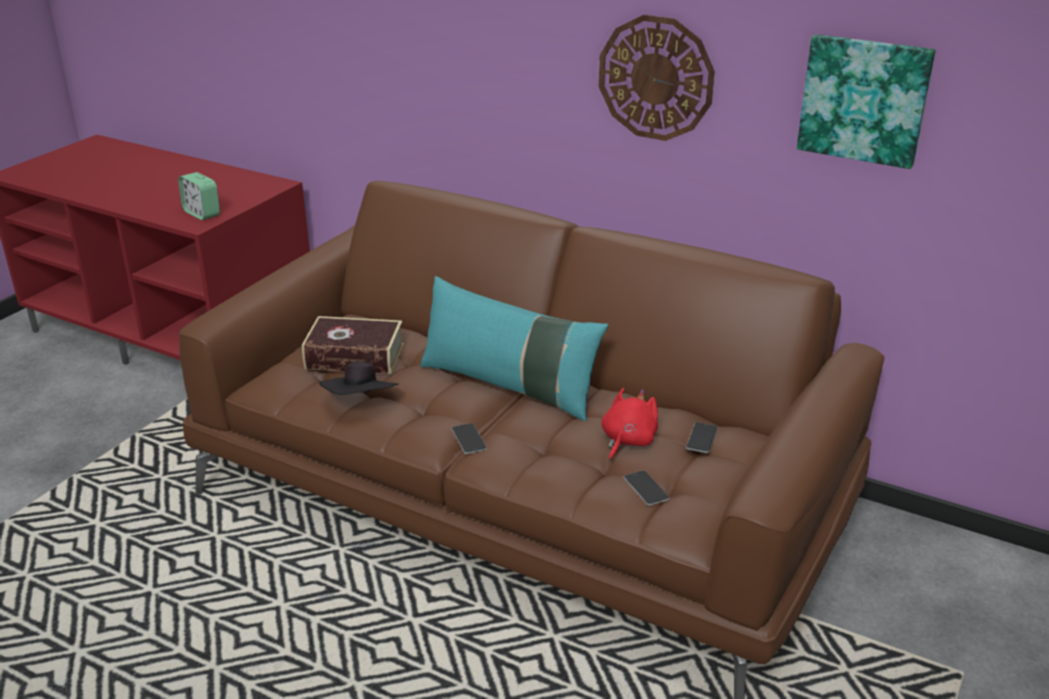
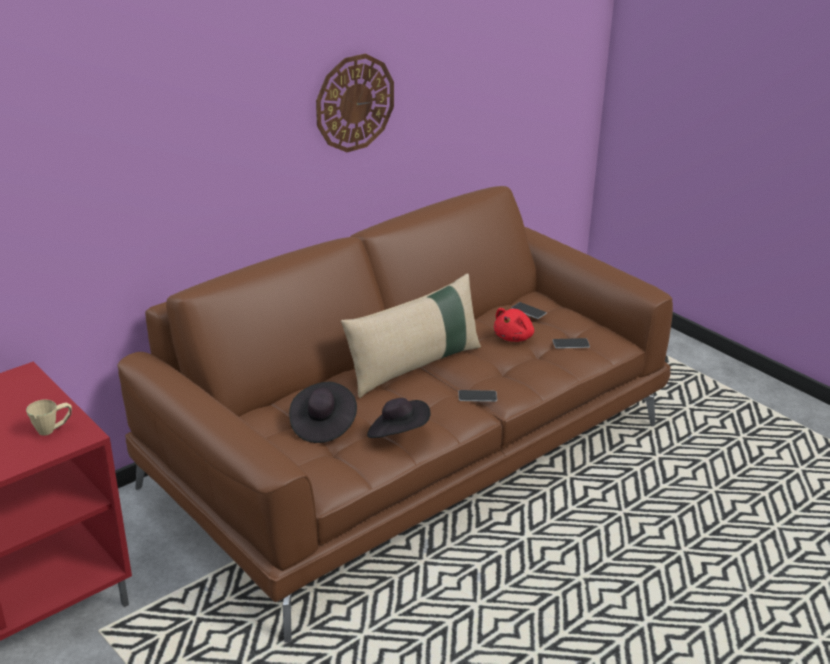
camera: 70 degrees left, 0 degrees up
alarm clock [178,172,220,220] -> beige mug [26,400,72,436]
book [302,316,404,374] -> black hat [289,382,357,443]
turquoise pillow [420,276,608,421] -> beige pillow [341,273,481,398]
red plush toy [602,388,658,460] -> red plush toy turned 105 degrees counterclockwise [494,308,534,342]
picture [797,34,935,169] -> none

